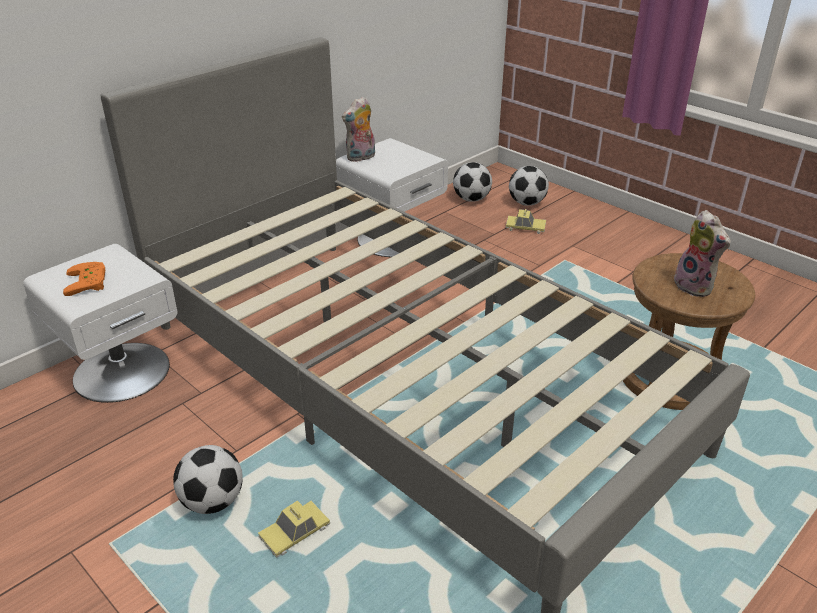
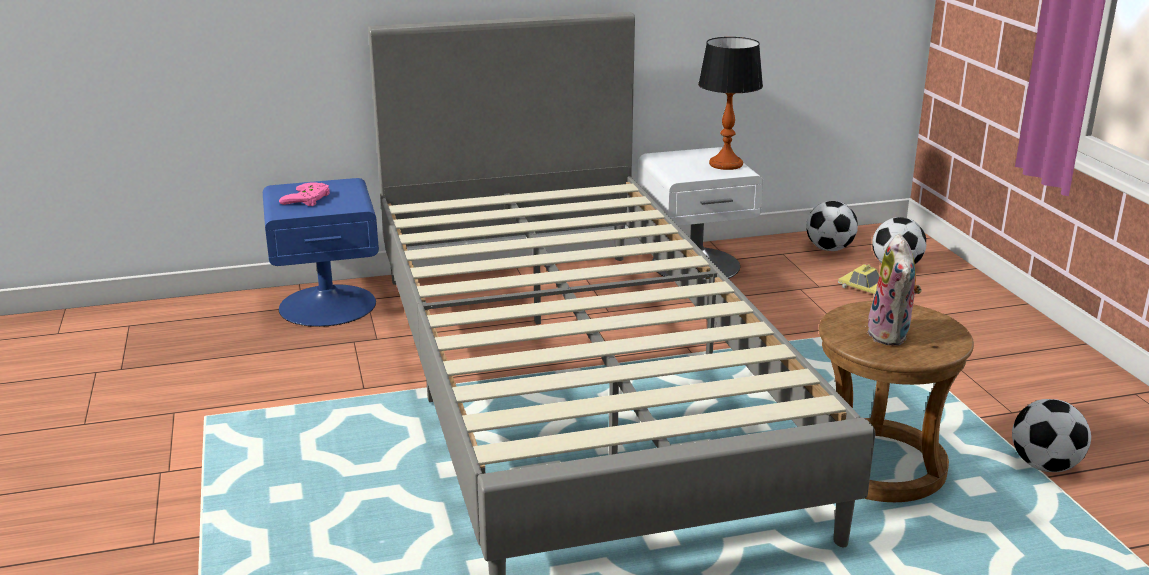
camera: 30 degrees right, 10 degrees down
white nightstand [23,244,177,403] -> blue nightstand [263,178,379,327]
orange game controller [63,262,105,296] -> pink game controller [279,182,330,206]
football [173,445,243,514] -> football moved to [1012,399,1091,472]
toy car [258,500,330,558] -> none
plush toy [342,96,375,162] -> none
none -> table lamp [698,37,763,170]

